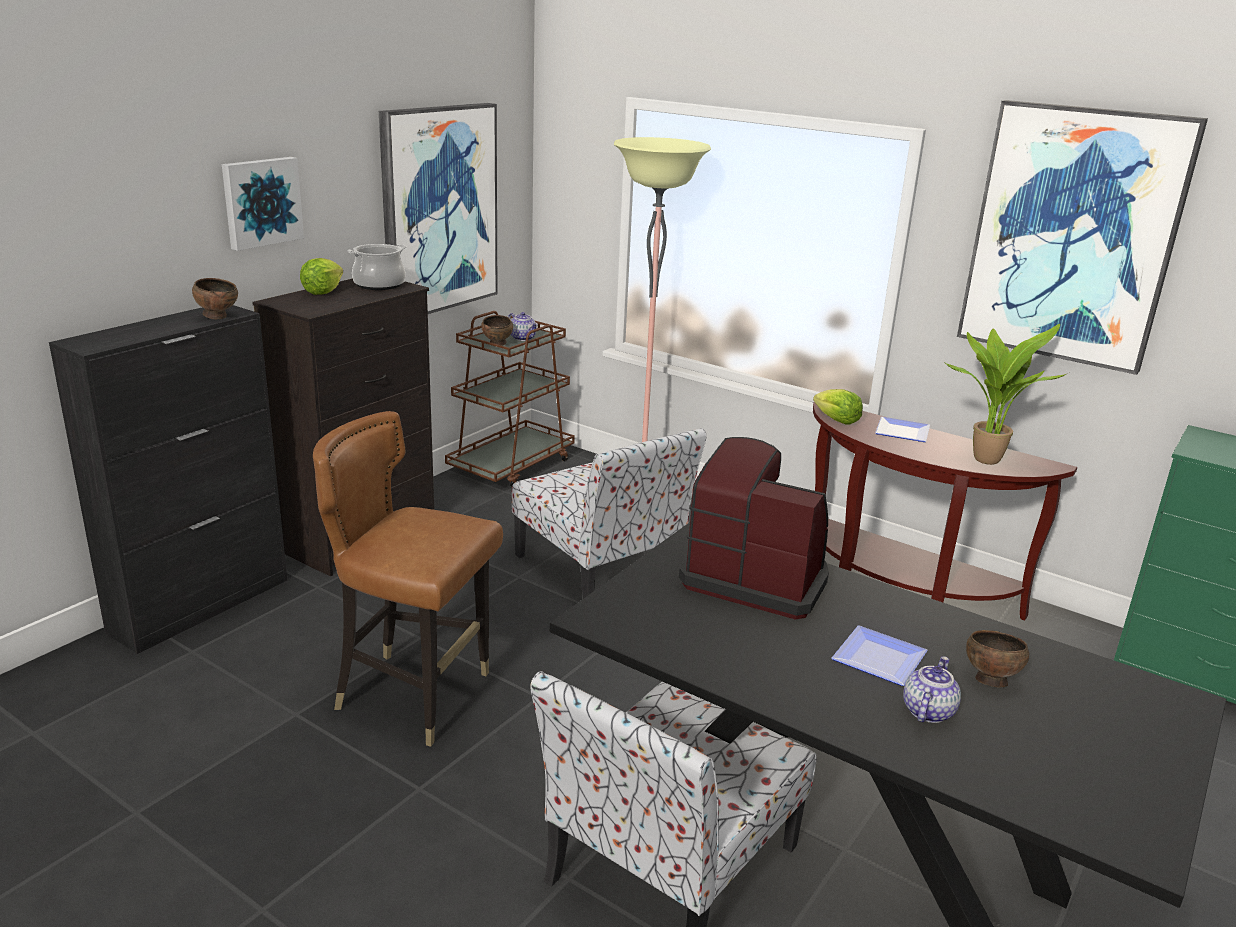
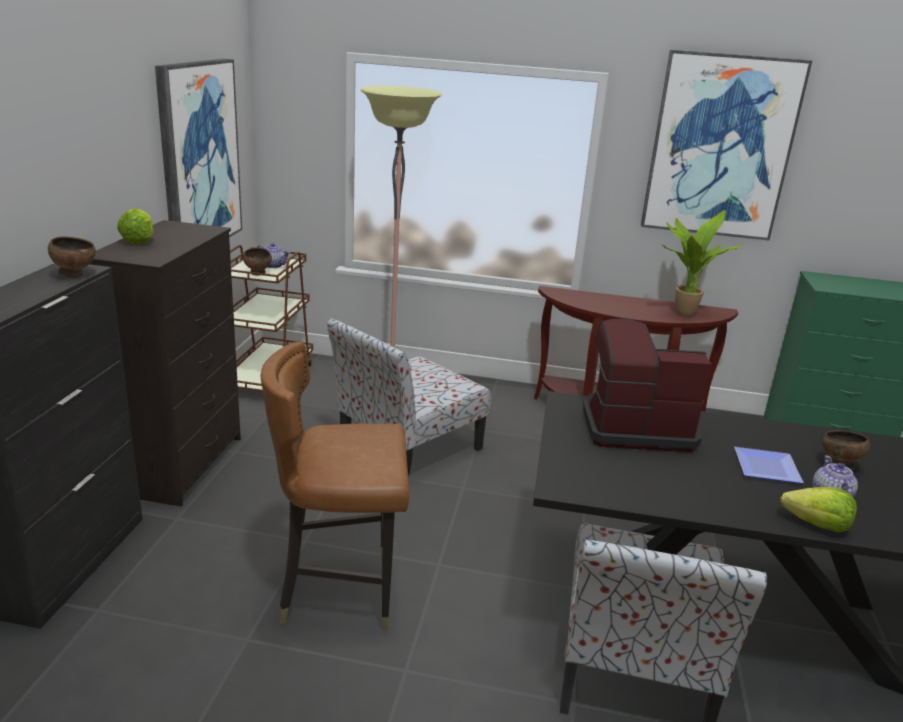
camera: 25 degrees left, 0 degrees up
picture [222,157,304,251] -> none
cooking pot [348,244,407,290] -> none
chair [512,428,707,598] -> chair turned 105 degrees clockwise [327,318,491,477]
lettuce [813,389,863,424] -> lettuce moved to [780,487,857,532]
plate [875,417,930,442] -> none

